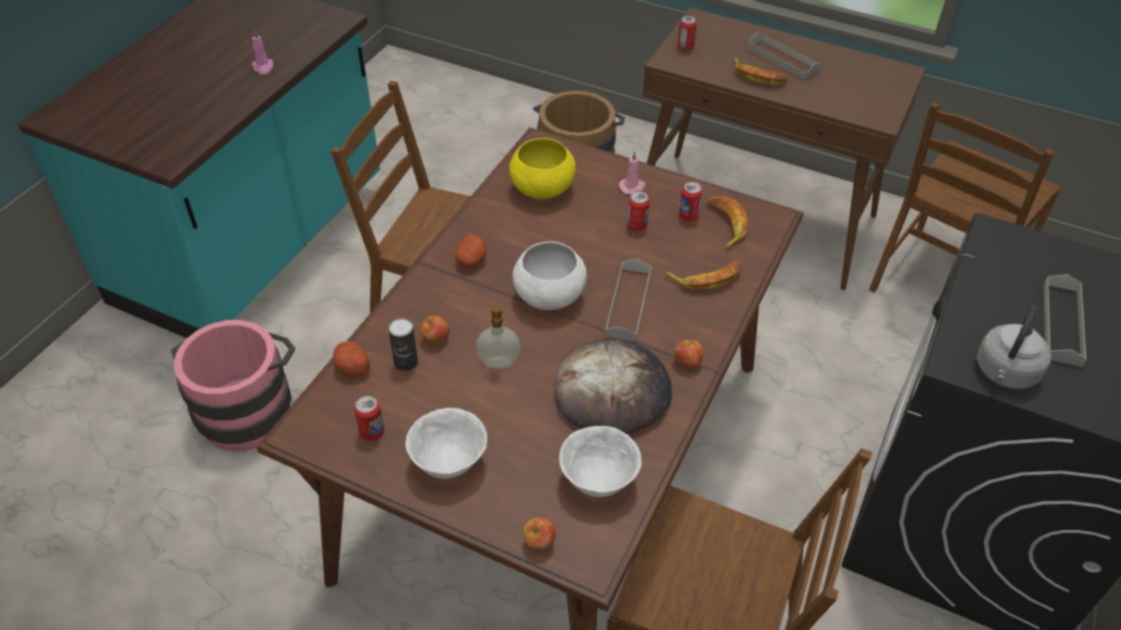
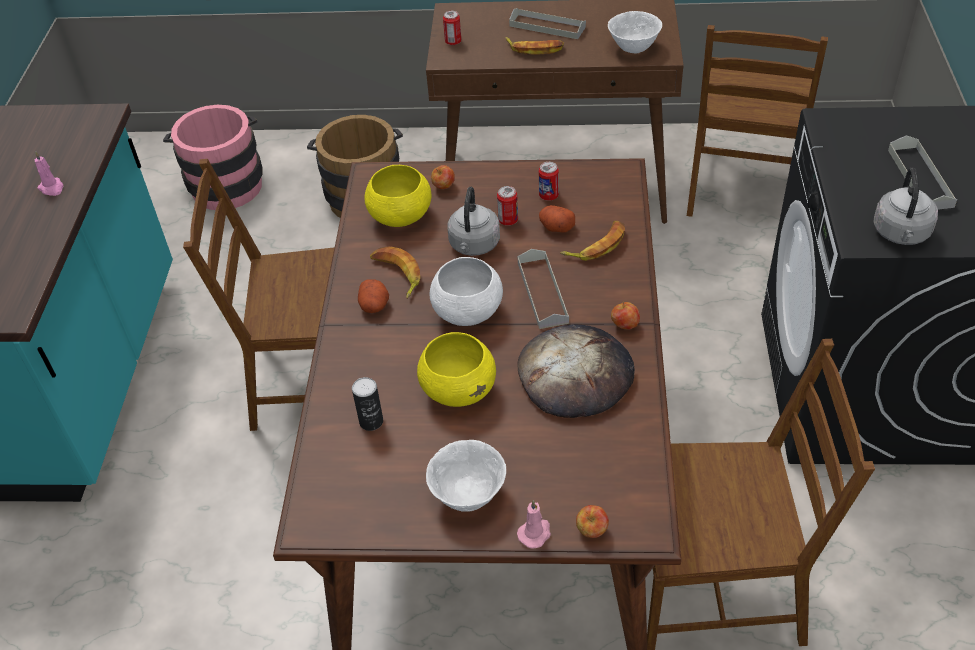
camera: 20 degrees left, 0 degrees up
pink bucket [171,320,295,451] -> pink bucket moved to [163,105,262,210]
potato [333,341,370,378] -> potato moved to [539,205,575,233]
can [354,396,384,441] -> none
apple [420,316,450,343] -> apple moved to [431,165,455,189]
soap dispenser [476,304,521,368] -> yellow bowl [417,332,496,407]
white bowl [559,426,642,497] -> white bowl moved to [608,11,662,54]
pink candle [619,151,646,194] -> pink candle moved to [517,500,551,549]
banana [707,196,748,248] -> banana moved to [370,246,420,299]
none -> grey kettle [447,187,500,256]

